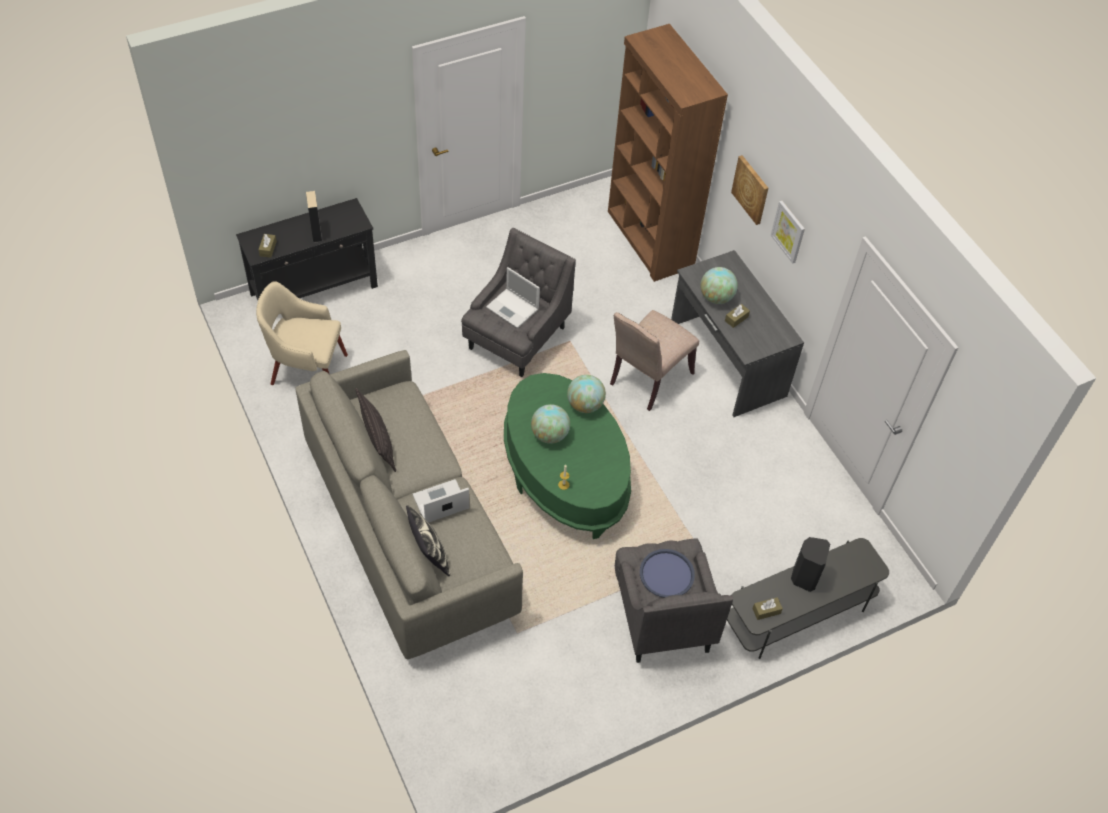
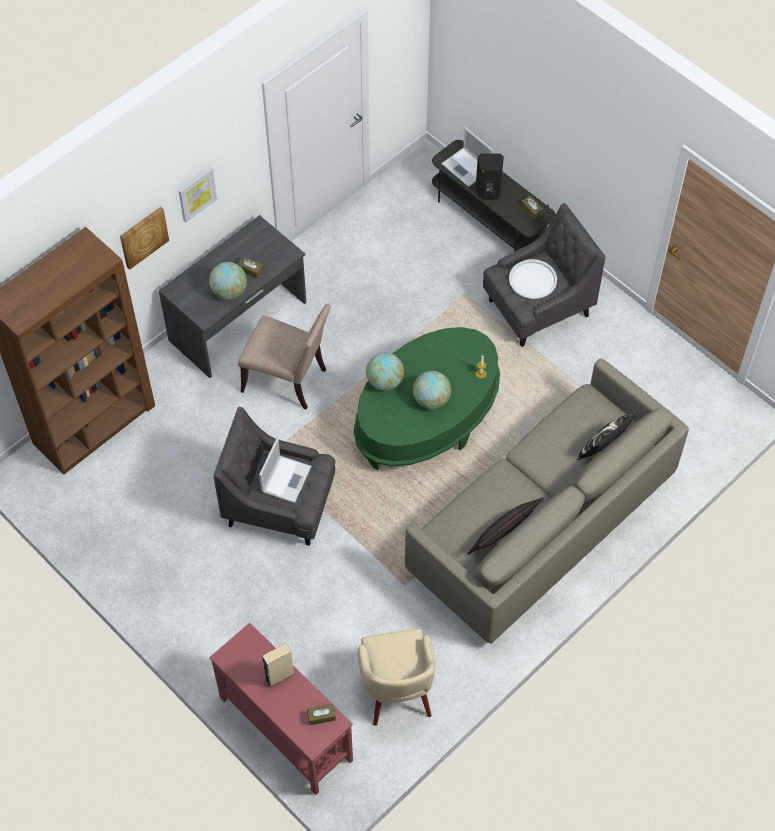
camera: 105 degrees left, 5 degrees up
black console table [236,198,378,300] -> red console table [209,623,353,795]
laptop [412,479,469,523] -> laptop moved to [441,127,493,187]
blue tray [640,549,695,598] -> white tray [509,259,557,299]

